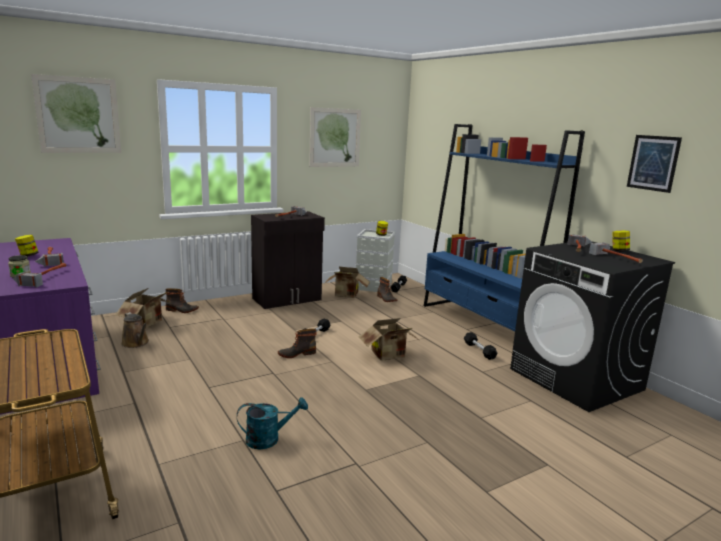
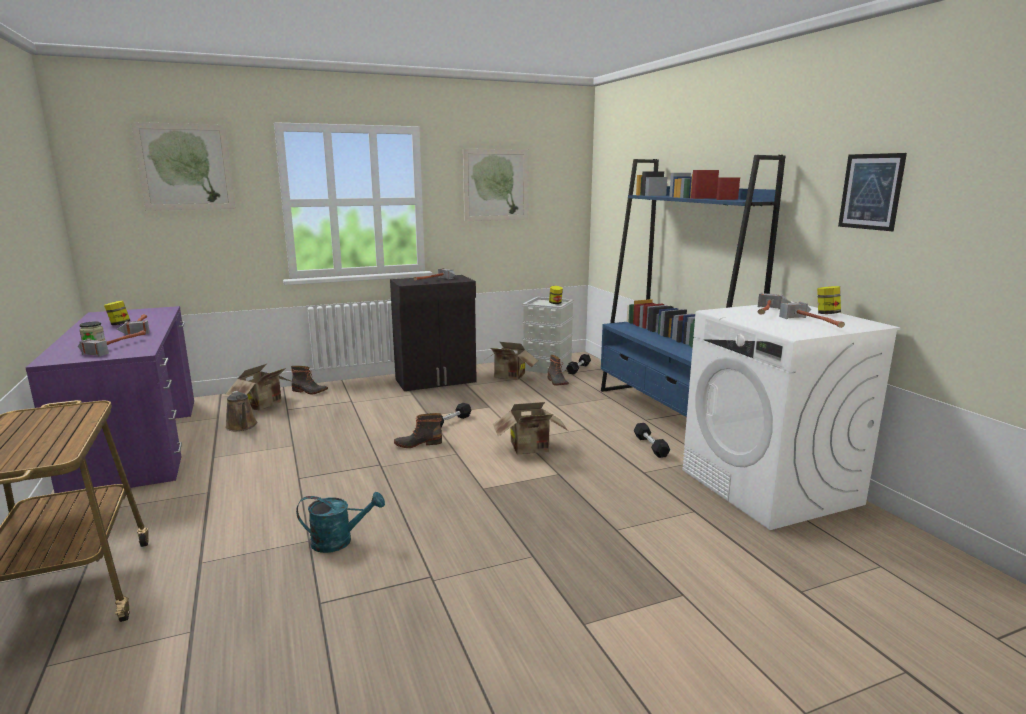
camera: 10 degrees right, 0 degrees up
black washing machine [510,242,675,412] -> white washing machine [682,302,901,530]

